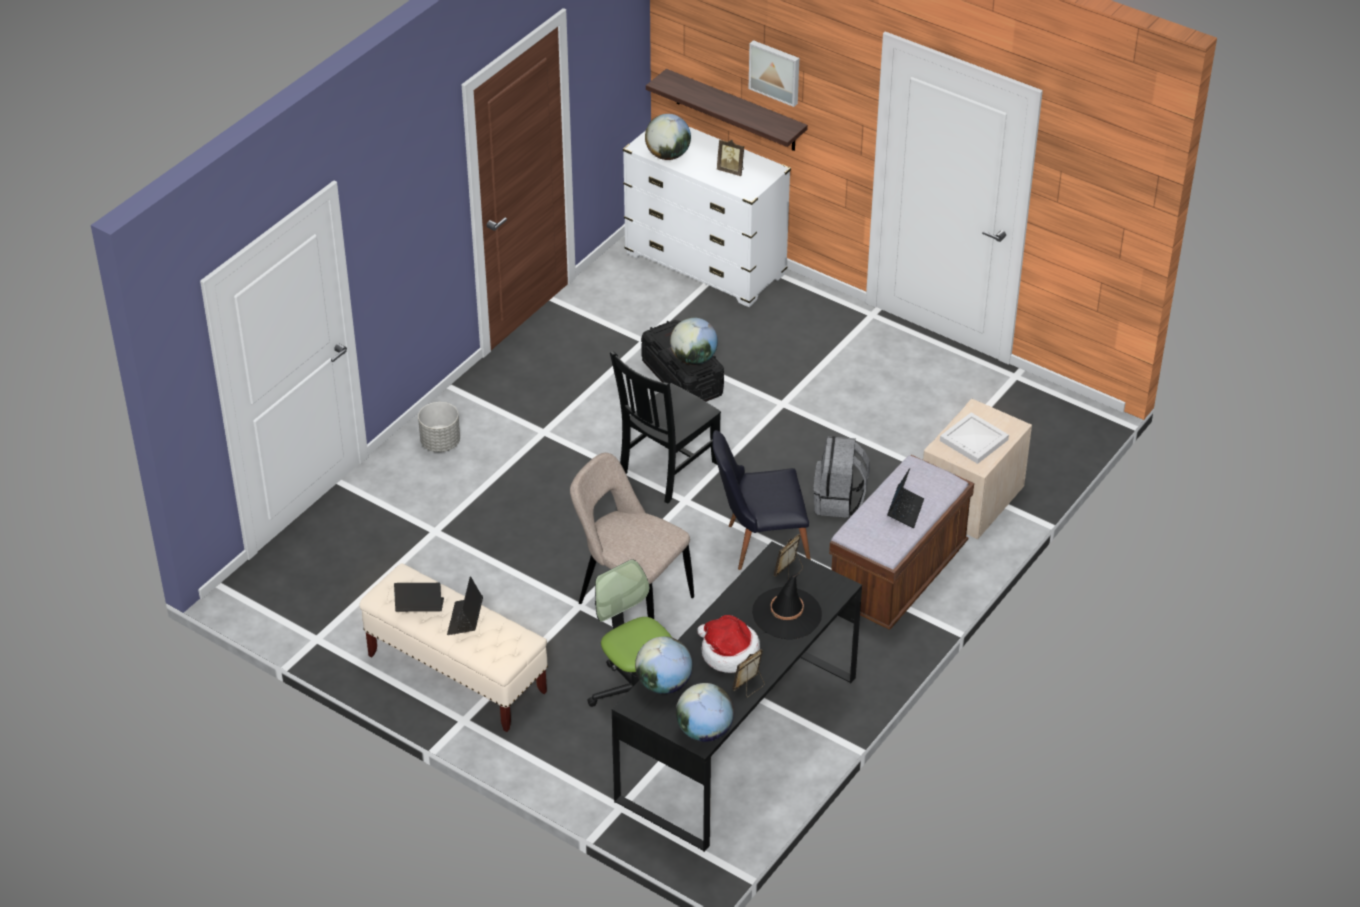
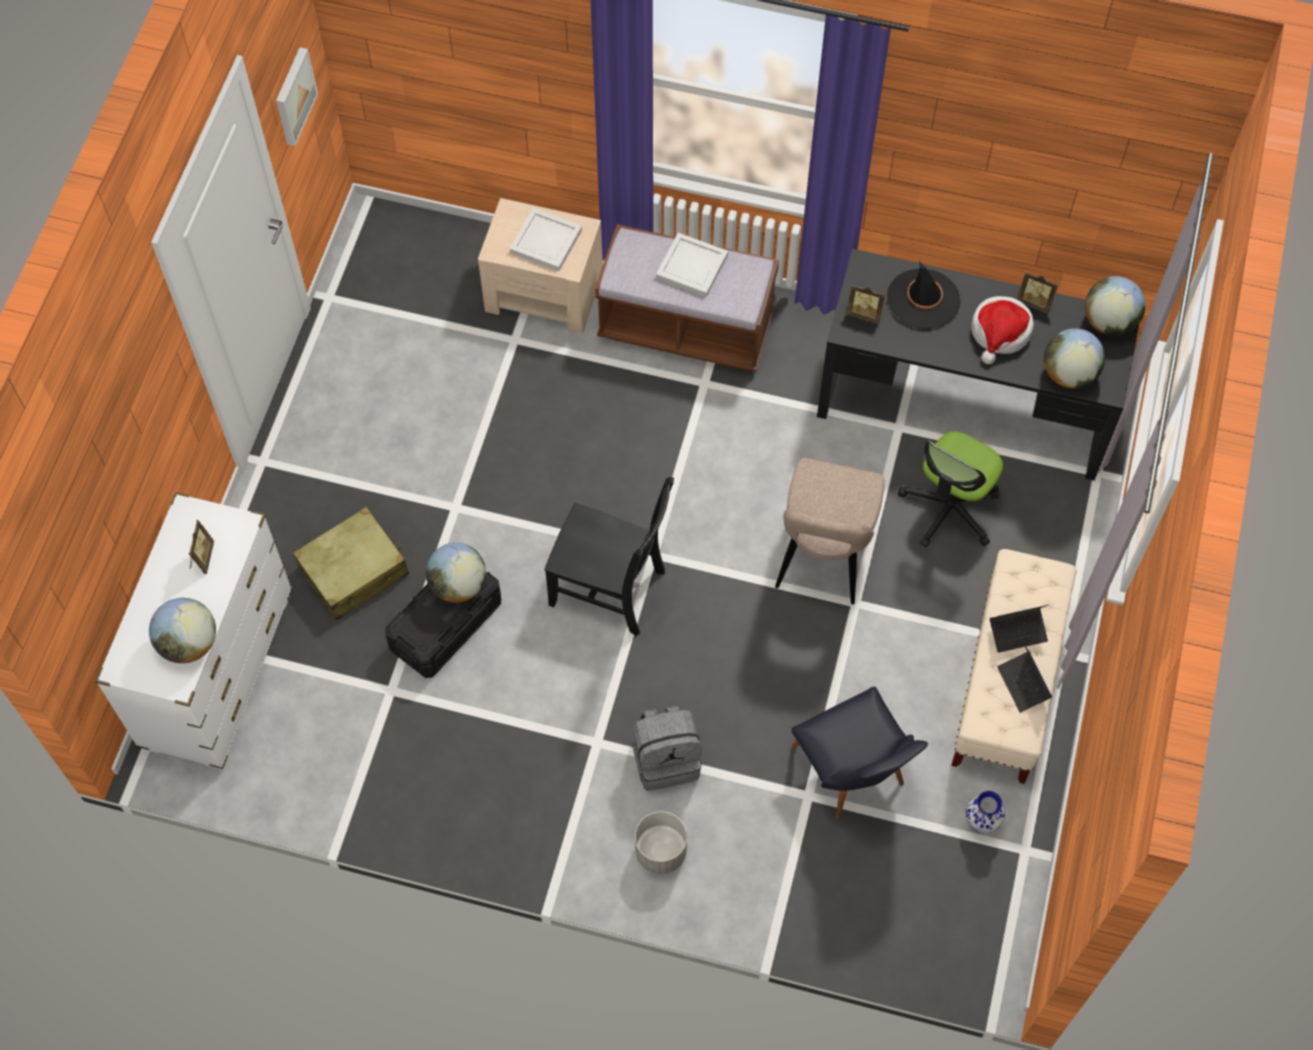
camera: 110 degrees left, 20 degrees up
shelf [646,69,808,151] -> none
black chair [713,430,811,570] -> black chair moved to [791,686,928,819]
picture [749,40,799,107] -> picture moved to [276,47,318,146]
grey backpack [813,436,870,518] -> grey backpack moved to [633,705,702,791]
laptop [887,468,924,528] -> white tray [656,233,728,297]
none -> beige suitcase [293,507,409,620]
none -> vase [965,791,1005,834]

